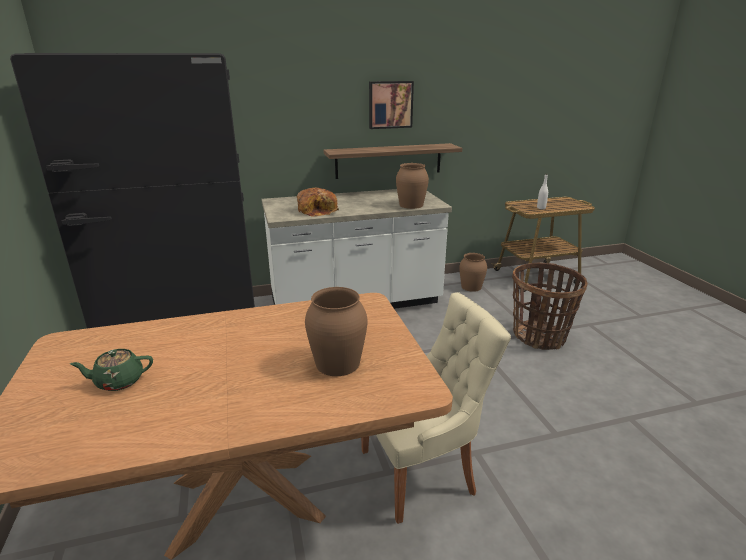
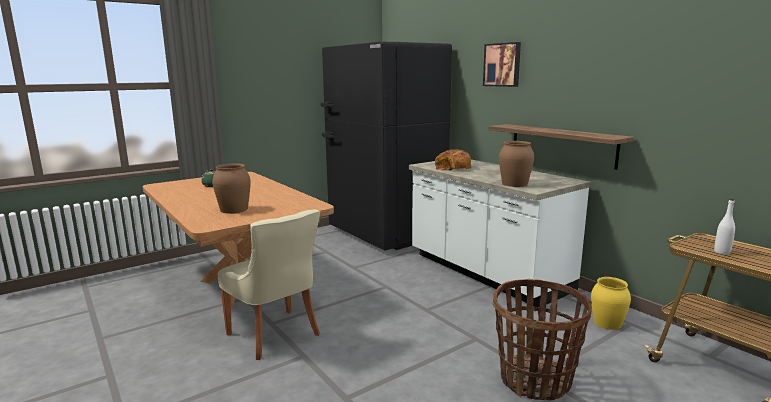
camera: 70 degrees right, 10 degrees down
picture [369,81,414,129] -> picture moved to [483,42,521,87]
brown vase [459,253,487,292] -> yellow vase [591,277,631,330]

